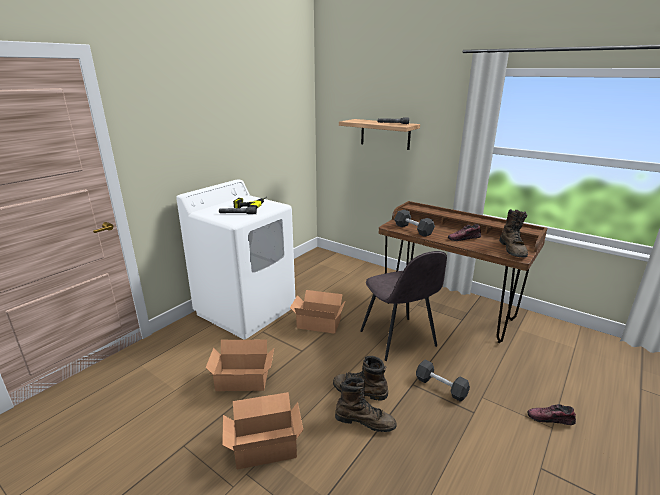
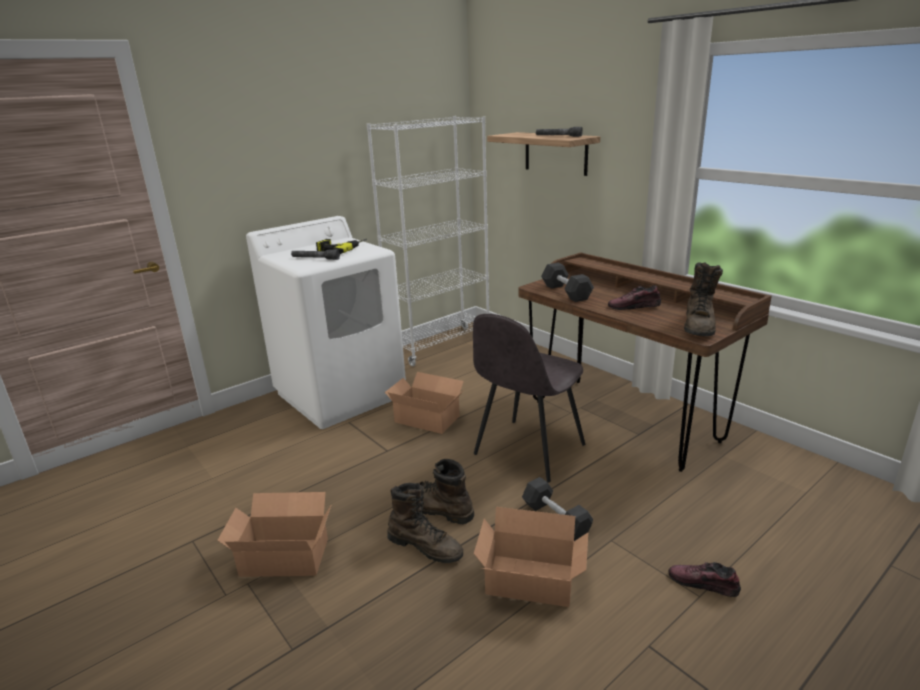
camera: 15 degrees right, 0 degrees up
cardboard box [206,340,274,391] -> cardboard box moved to [474,507,588,607]
grey chair [360,251,447,361] -> grey chair turned 45 degrees clockwise [473,314,585,482]
none -> white bookcase [367,116,489,366]

